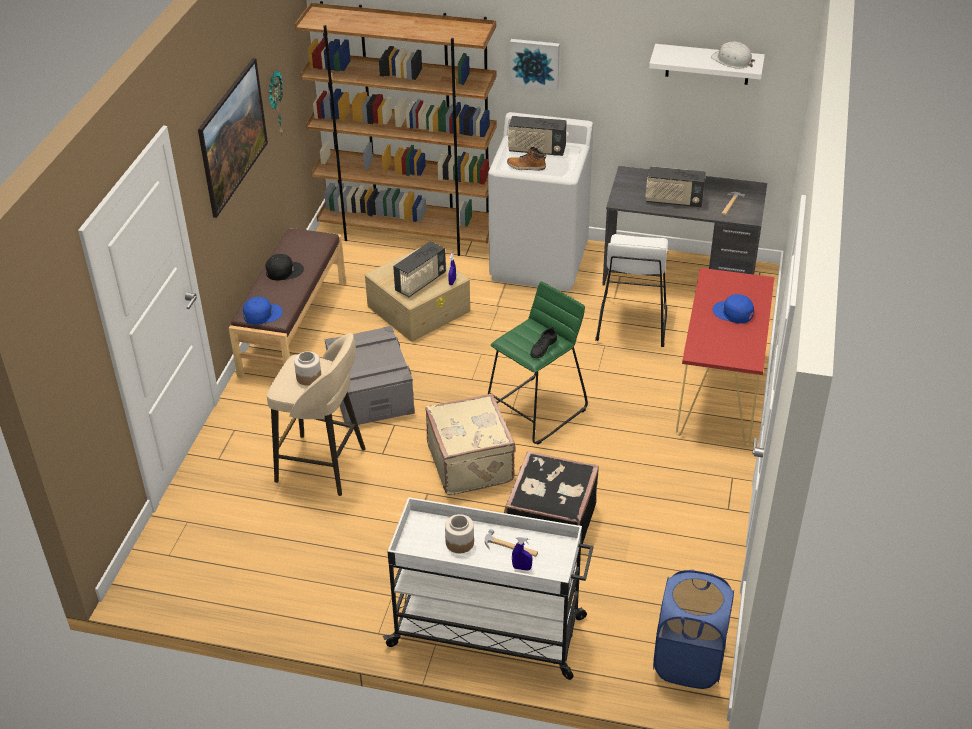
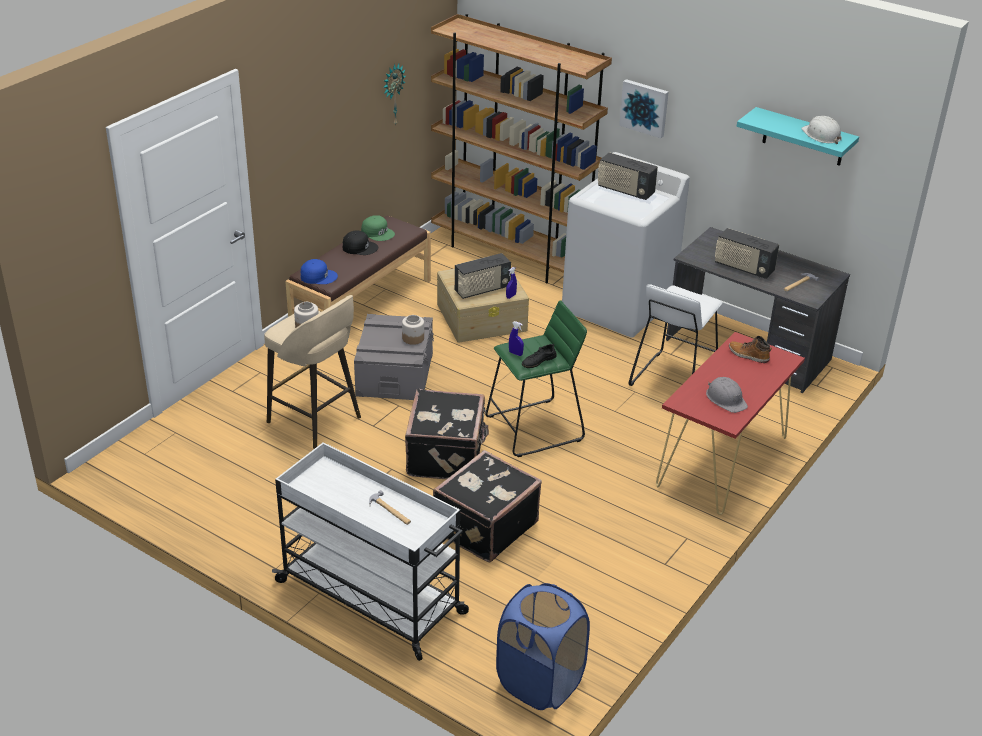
camera: 20 degrees right, 5 degrees down
picture [198,58,268,218] -> none
beige suitcase [426,394,516,495] -> black suitcase [405,389,489,479]
jar [445,514,474,553] -> jar moved to [402,315,424,345]
boot [507,147,546,171] -> boot moved to [729,336,772,363]
blue spray bottle [512,536,532,571] -> blue spray bottle moved to [509,321,524,356]
white shelf [649,44,765,85] -> turquoise shelf [737,107,859,166]
blue cap [713,294,754,324] -> none
none -> green cap [361,215,395,241]
none -> grey hard hat [706,377,748,413]

